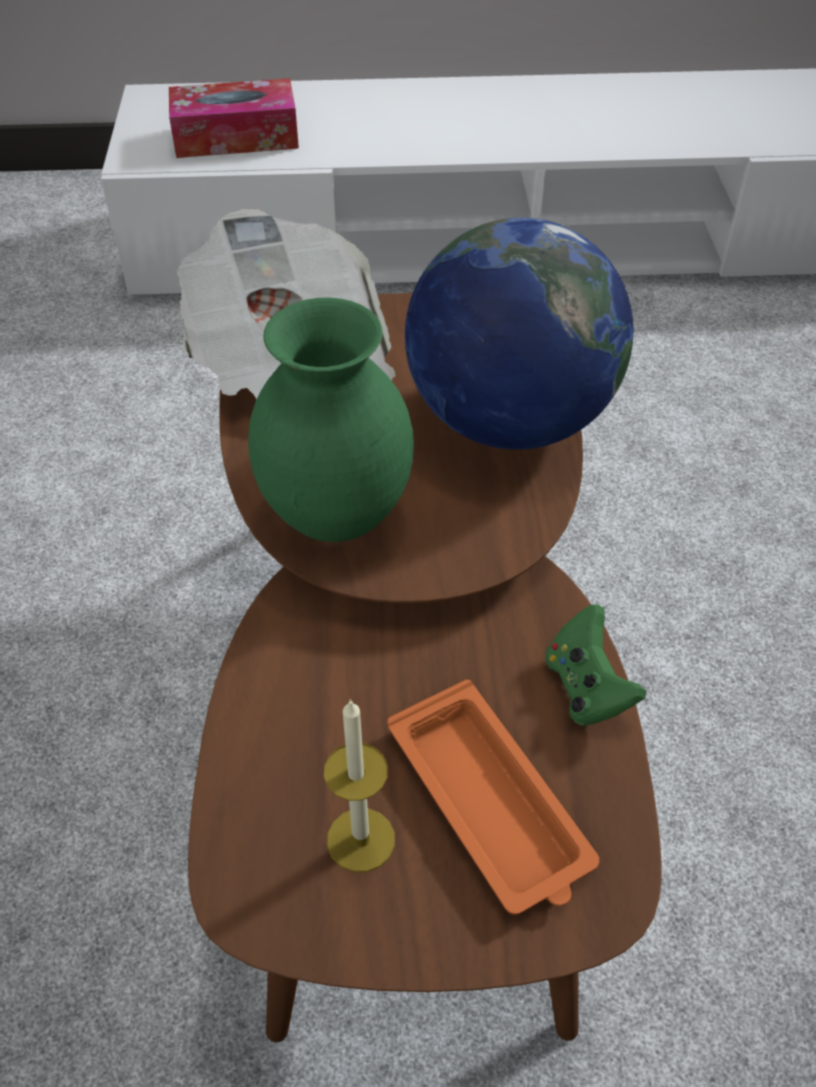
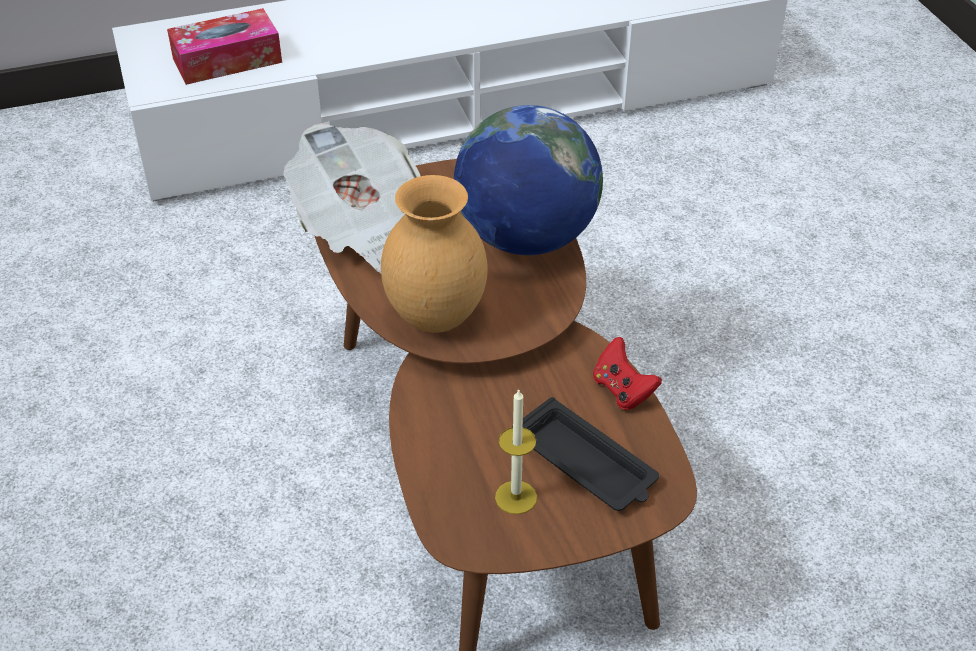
camera: 15 degrees left, 5 degrees down
green vase [248,298,414,542] -> brown vase [381,175,488,333]
orange tray [388,680,599,915] -> black tray [512,397,659,511]
green game controller [545,605,646,726] -> red game controller [593,337,662,410]

